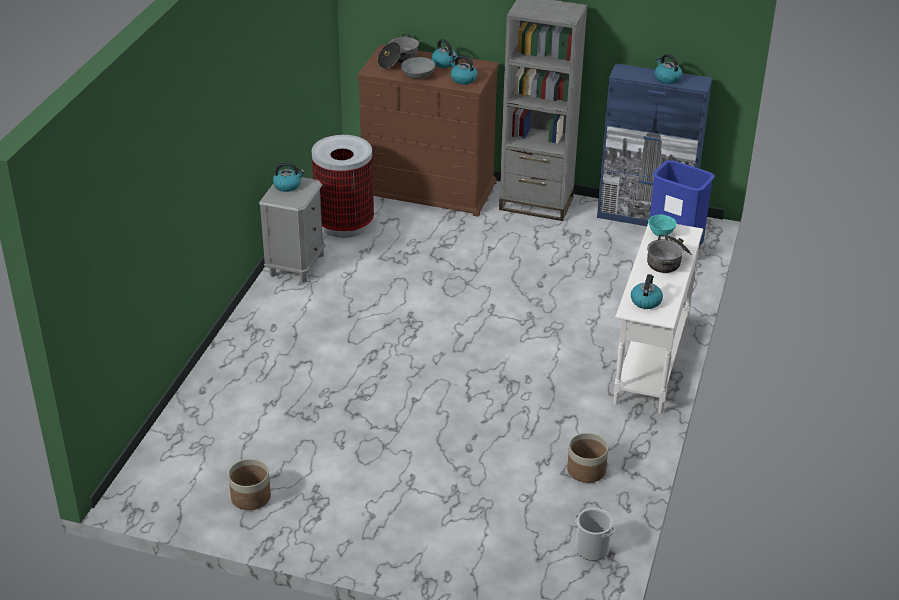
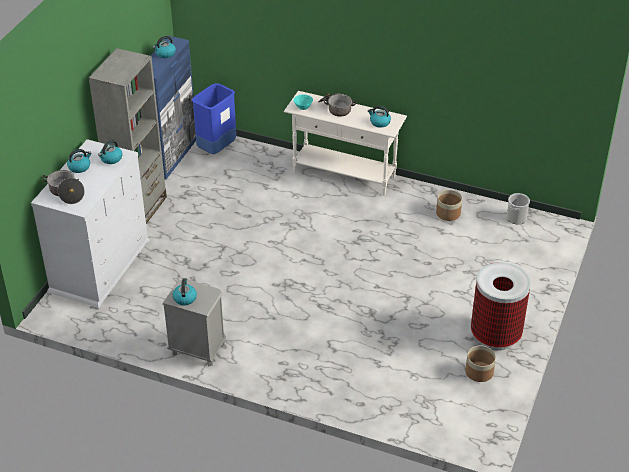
camera: 85 degrees left, 5 degrees up
trash can [312,135,374,238] -> trash can moved to [471,262,531,351]
brown dresser [357,45,499,217] -> white dresser [31,139,150,309]
grey bowl [401,57,435,79] -> none

